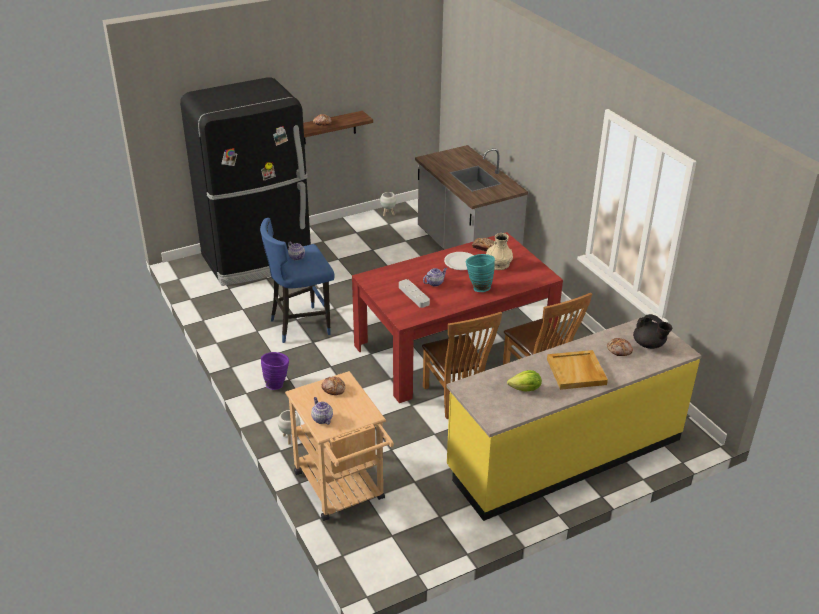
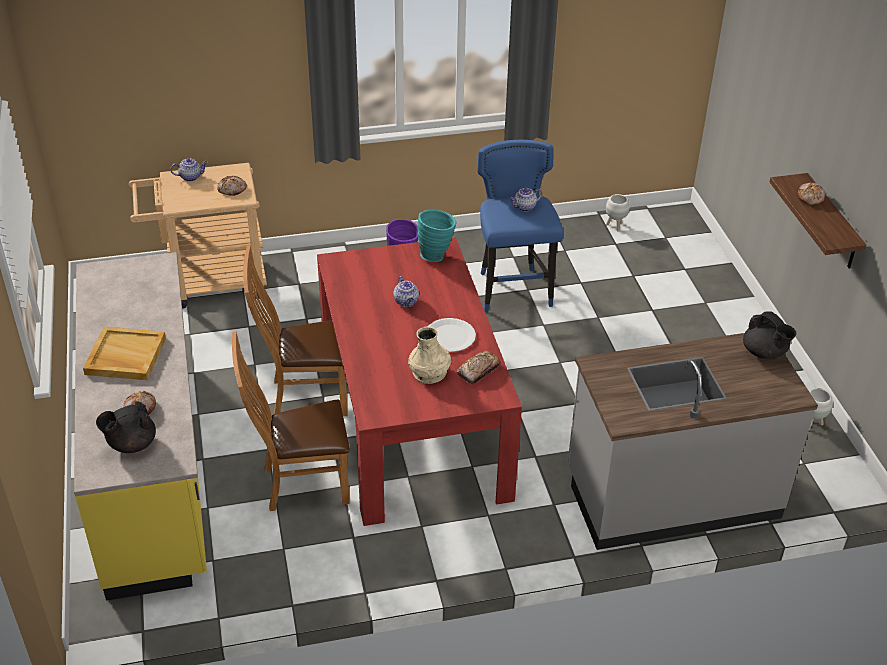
camera: 105 degrees right, 5 degrees up
black fridge [180,77,311,286] -> none
white planter [278,410,300,445] -> white planter moved to [606,194,630,232]
grey tray [399,279,430,308] -> none
turquoise vase [465,254,495,292] -> turquoise vase moved to [418,210,456,262]
lettuce [507,370,542,392] -> none
none -> black teapot [743,311,796,359]

